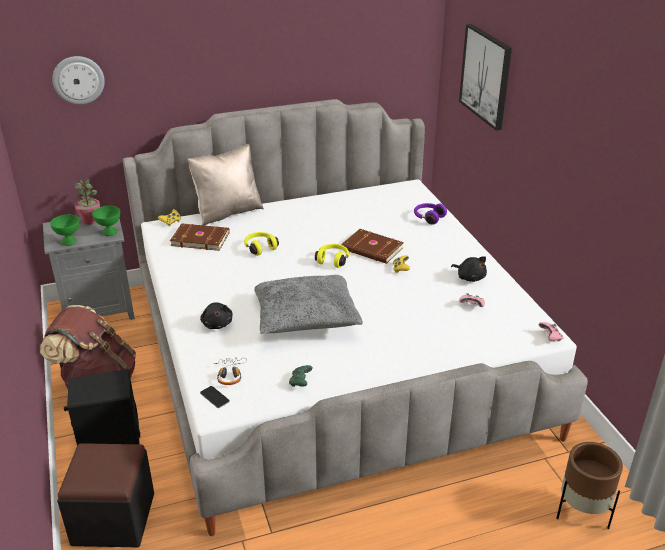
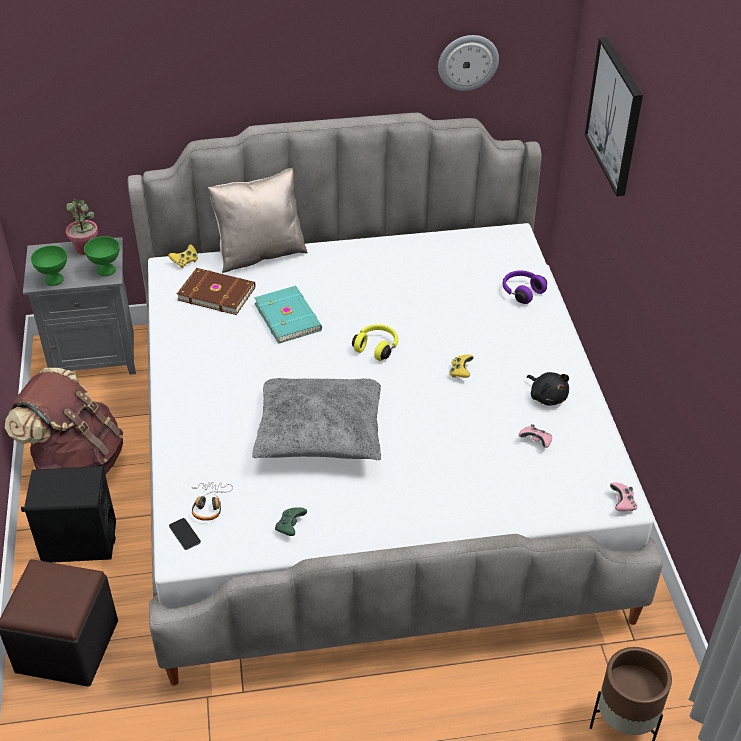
camera: 10 degrees right, 10 degrees up
wall clock [52,56,105,104] -> wall clock moved to [438,35,499,91]
black plush toy [200,302,233,329] -> none
yellow headphones [244,232,279,256] -> turquoise book [254,286,322,344]
brown book [342,229,404,264] -> none

